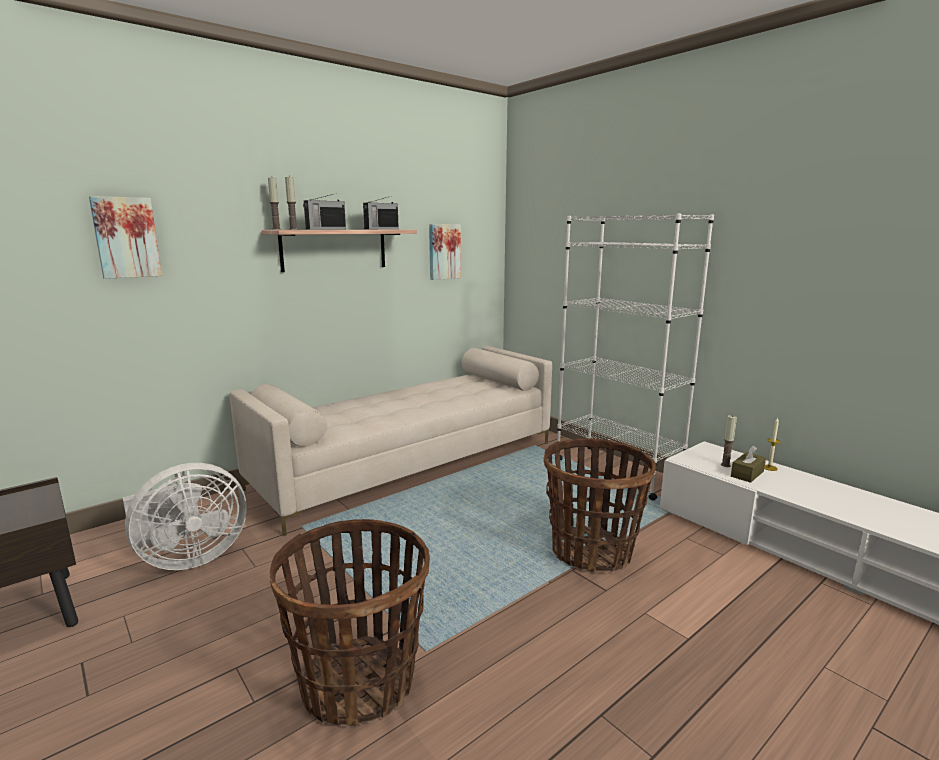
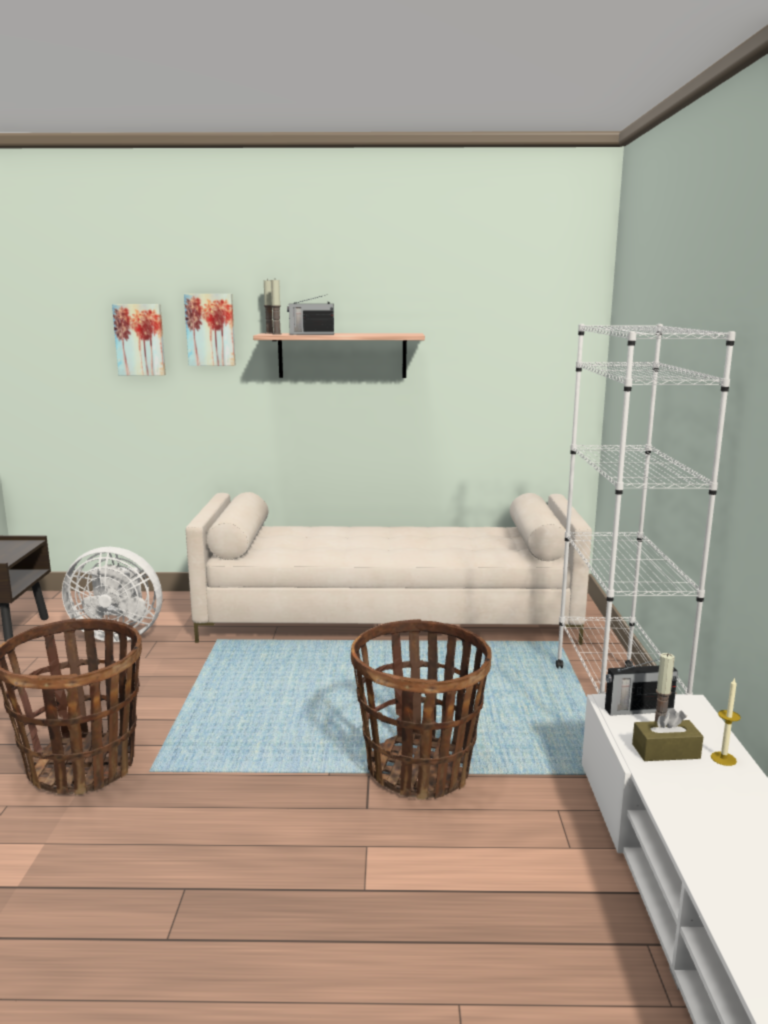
camera: 40 degrees right, 0 degrees up
radio [363,197,399,229] -> radio moved to [605,659,678,716]
picture [429,224,461,280] -> picture moved to [184,294,236,366]

